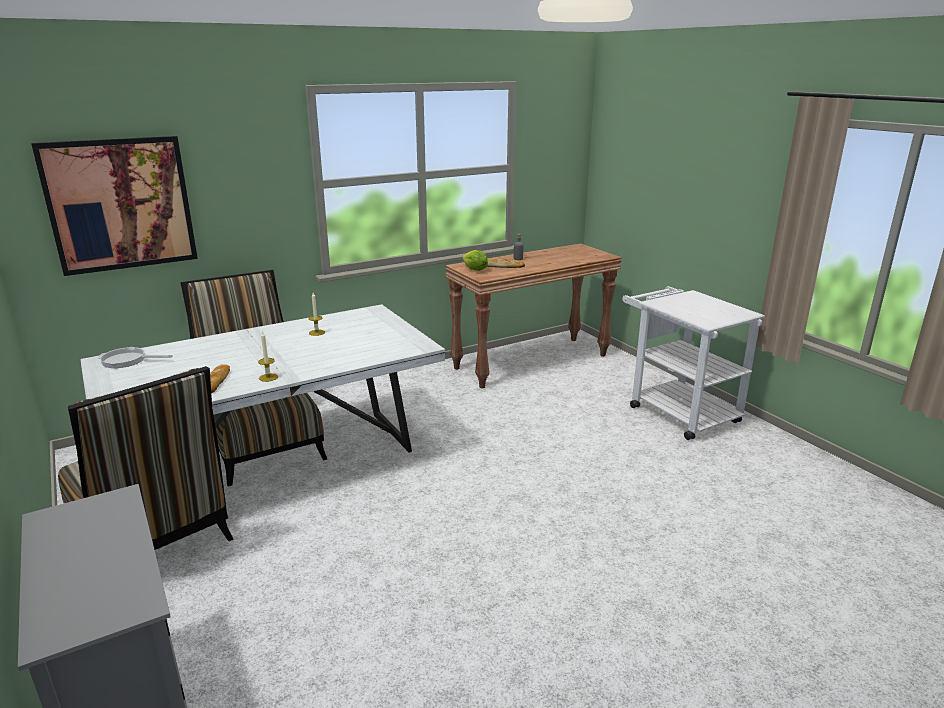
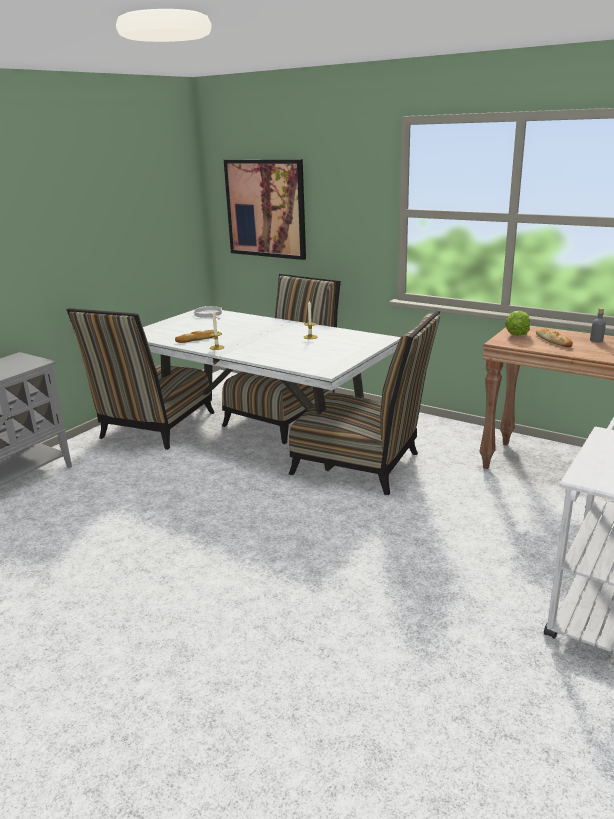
camera: 65 degrees right, 0 degrees up
none -> chair [289,311,441,495]

